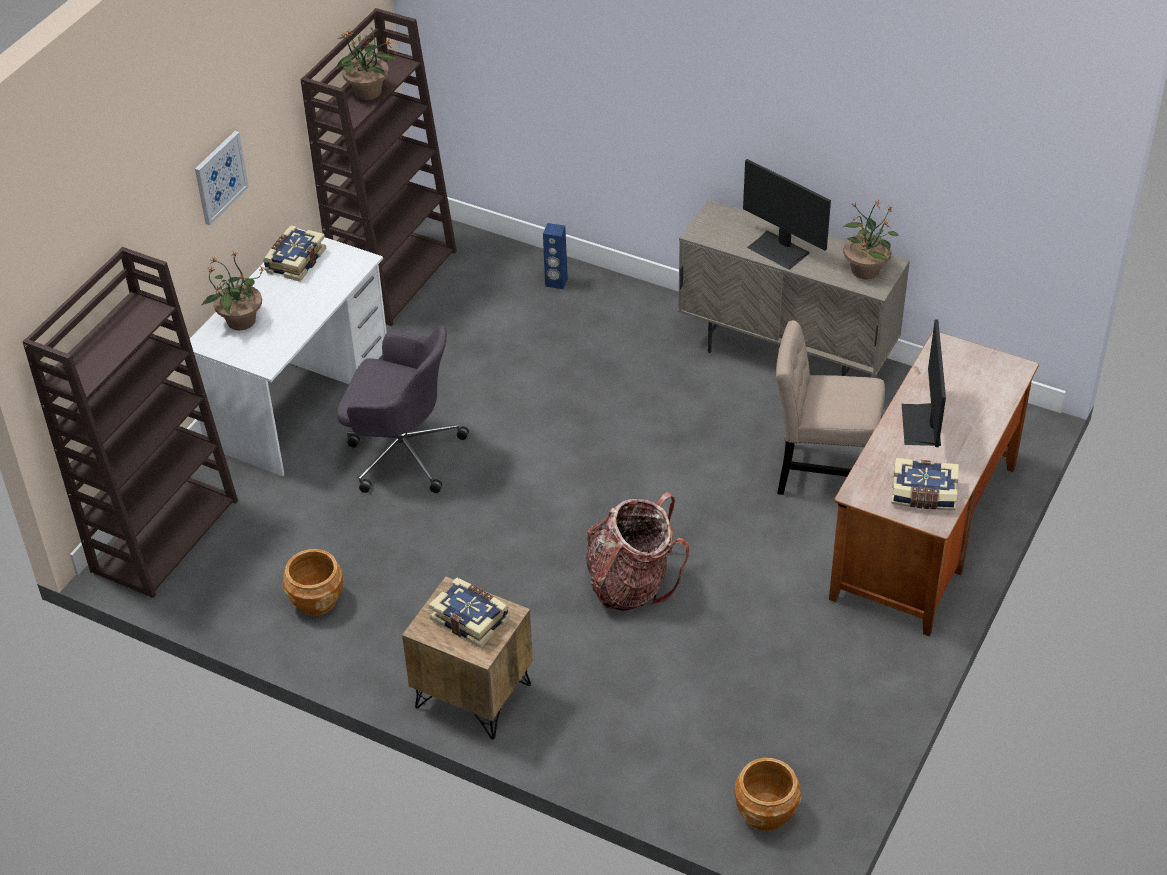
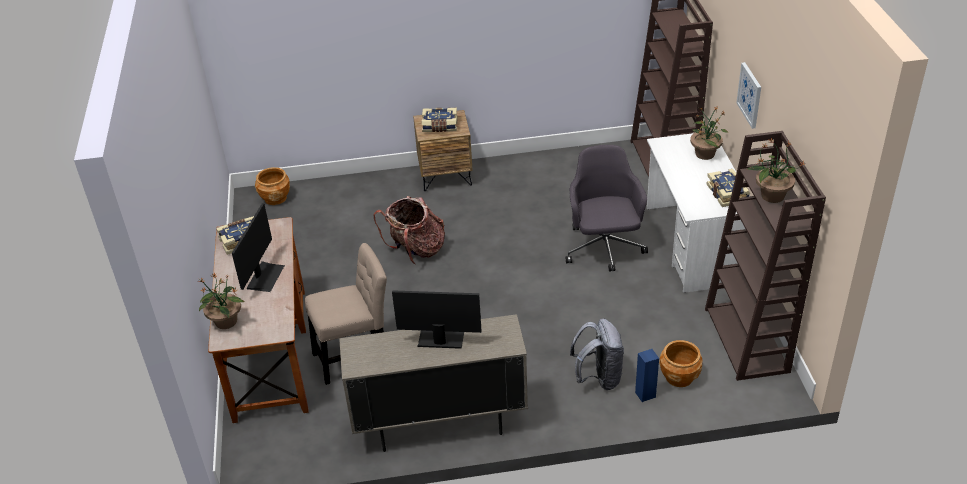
camera: 145 degrees right, 5 degrees down
brown planter [283,549,344,616] -> brown planter moved to [659,340,703,387]
grey office chair [337,325,469,493] -> grey office chair turned 105 degrees clockwise [566,145,648,272]
potted plant [844,200,899,279] -> potted plant moved to [198,273,244,329]
monitor [902,319,946,447] -> monitor turned 45 degrees clockwise [232,203,285,292]
none -> grey backpack [570,319,624,390]

